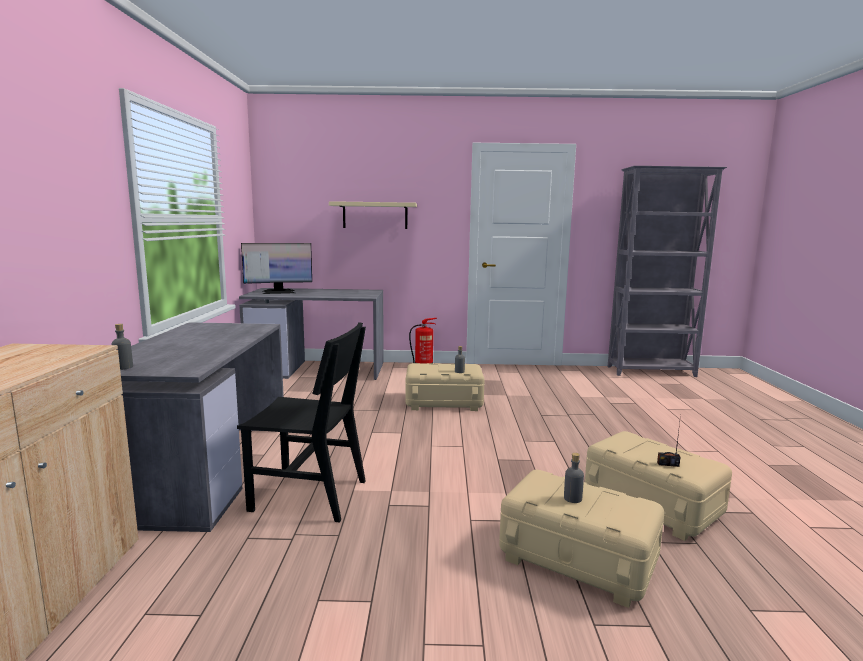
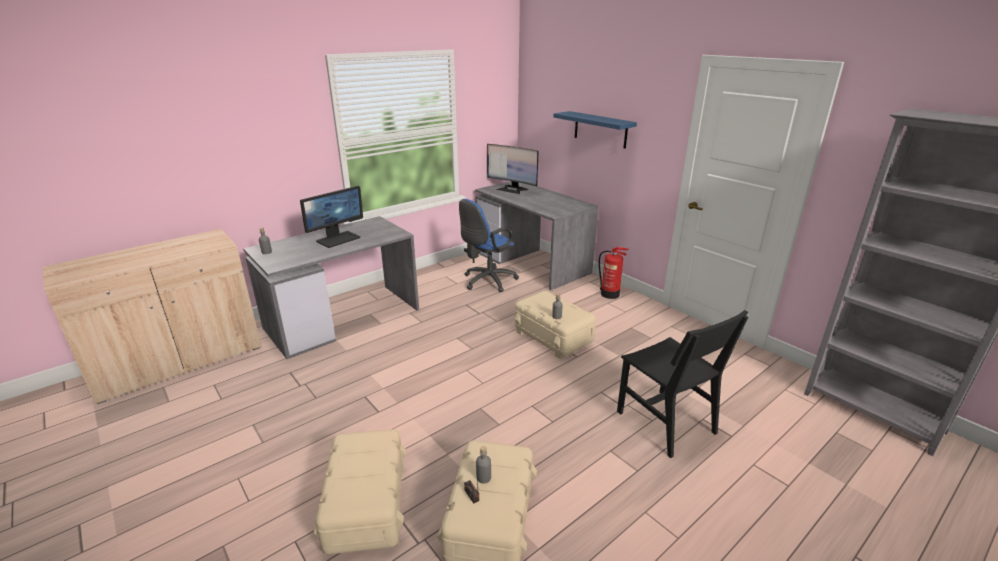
camera: 50 degrees right, 15 degrees up
black chair [237,322,366,523] -> black chair moved to [617,310,748,458]
beige shelf [329,201,417,229] -> blue shelf [553,111,637,149]
grey bottle [564,453,584,503] -> grey bottle moved to [476,446,491,484]
none -> monitor [300,186,363,248]
none -> blue office chair [459,199,519,292]

